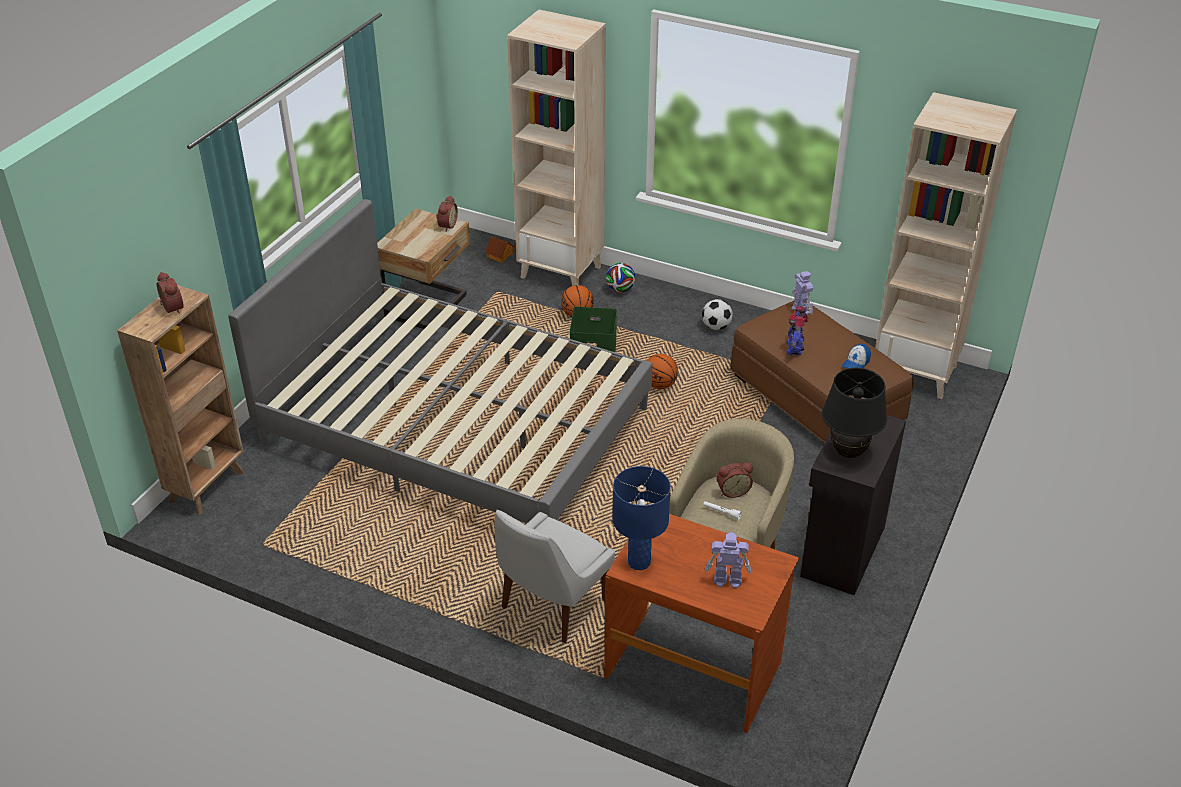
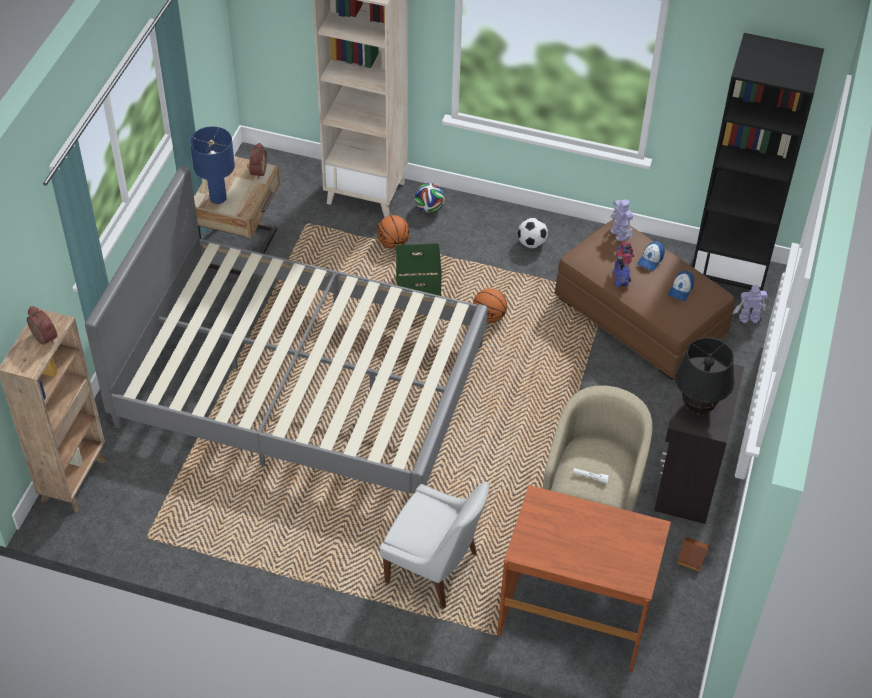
camera: 10 degrees left, 10 degrees up
toy house [485,236,515,263] -> toy house moved to [677,537,710,572]
white chair [495,510,615,643] -> white chair turned 90 degrees counterclockwise [380,481,489,608]
blue table lamp [613,466,671,570] -> blue table lamp moved to [190,126,235,204]
toy robot [704,532,751,588] -> toy robot moved to [733,285,768,323]
alarm clock [717,462,753,498] -> none
beige bookcase [875,92,1017,399] -> black bookcase [692,33,824,291]
none -> cap [637,241,665,271]

